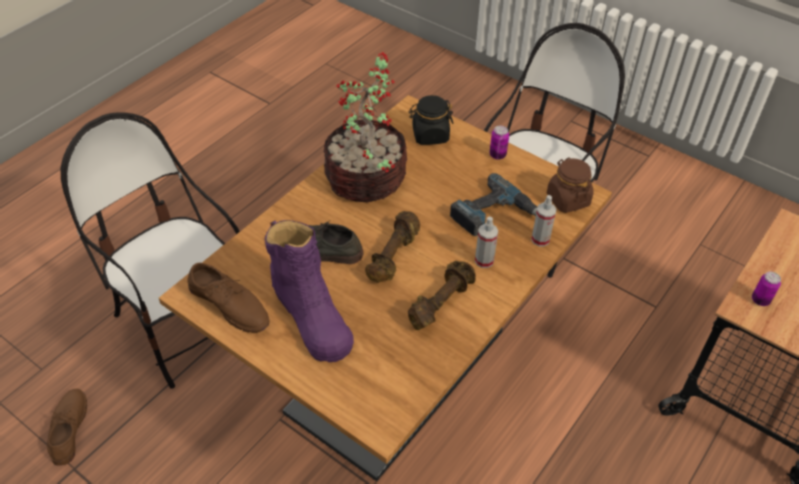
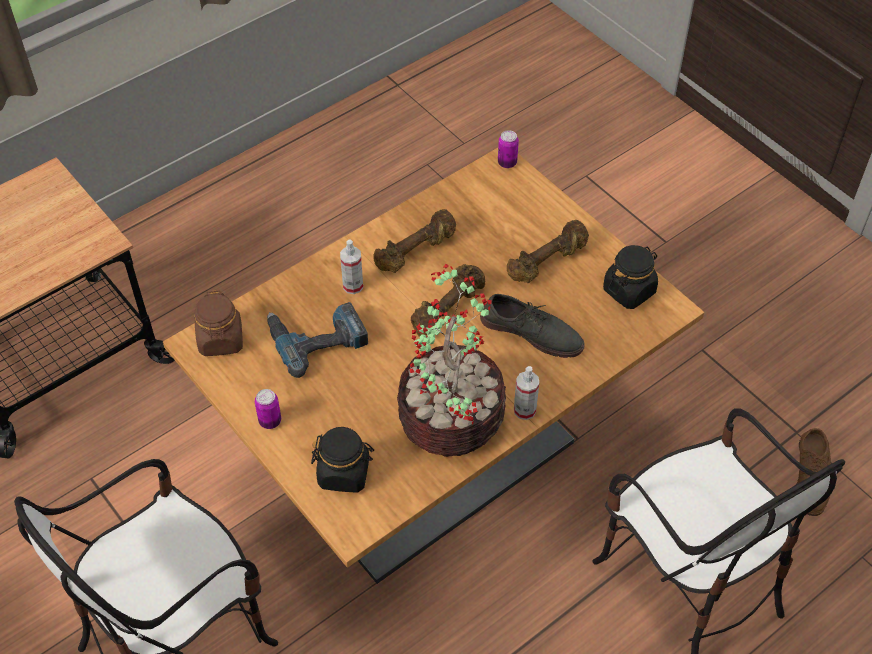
camera: 165 degrees left, 5 degrees up
brown shoe [187,263,270,333] -> black jar [603,245,658,309]
purple boot [265,220,354,362] -> brown dumbbell [507,220,589,283]
spray bottle [531,195,557,246] -> spray bottle moved to [514,366,539,420]
can [752,272,781,306] -> can moved to [498,130,519,168]

